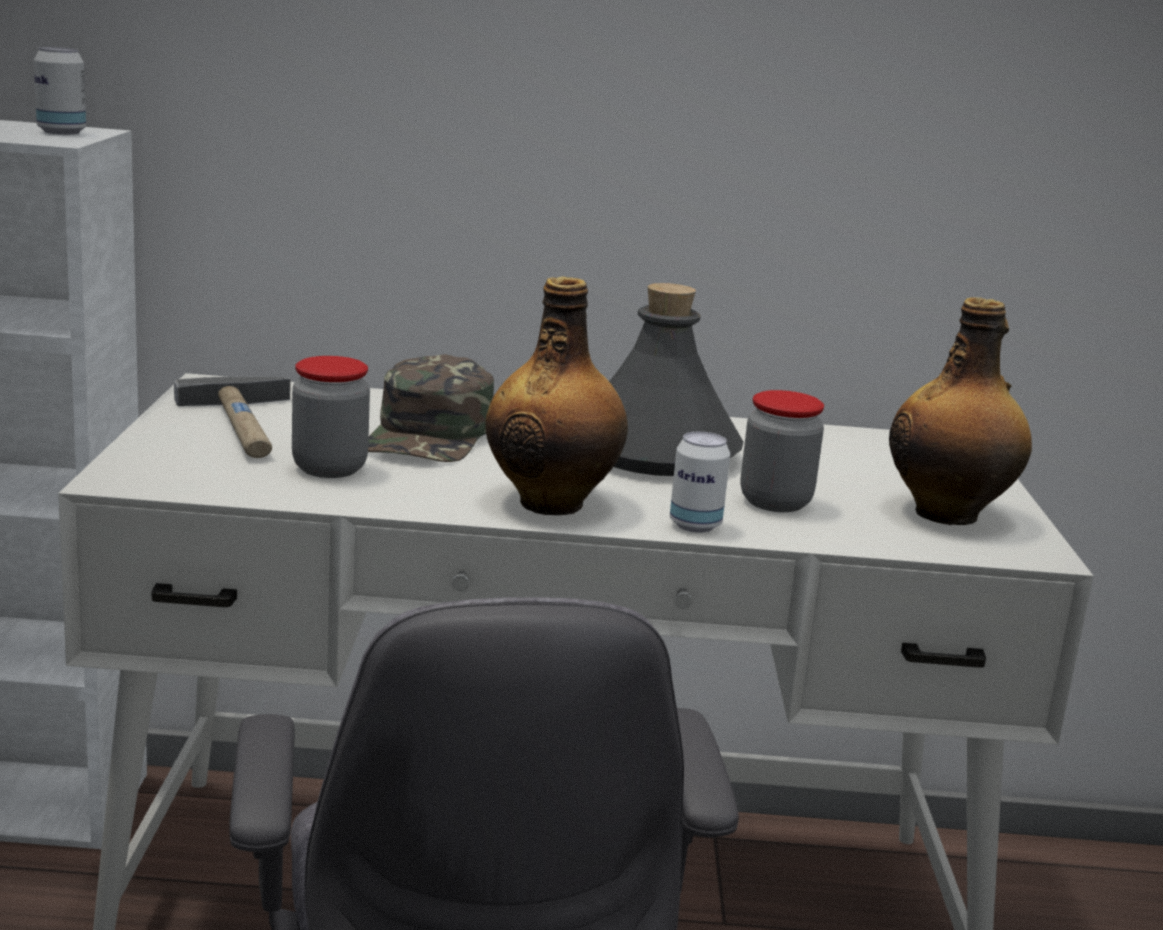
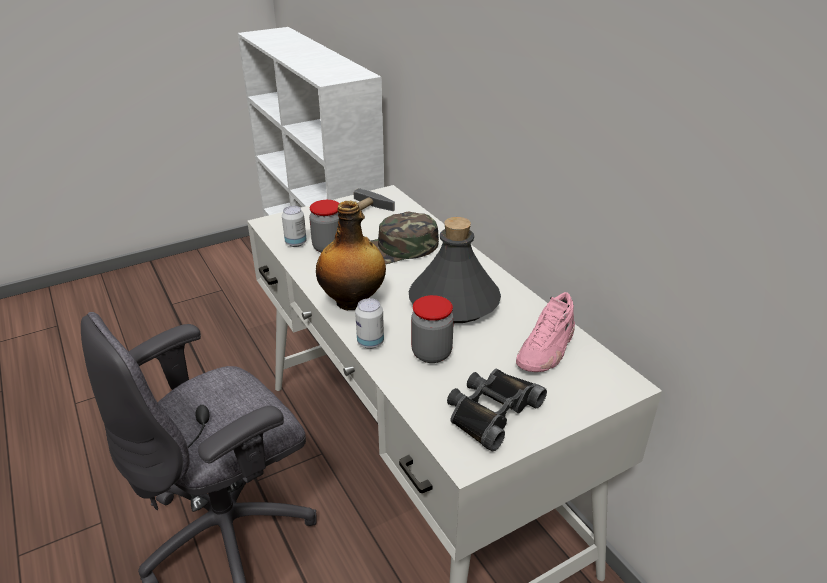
camera: 60 degrees right, 15 degrees up
can [34,47,86,135] -> can moved to [282,206,307,247]
bottle [889,297,1032,525] -> black binoculars [447,369,547,451]
none -> pink shoe [516,292,575,372]

